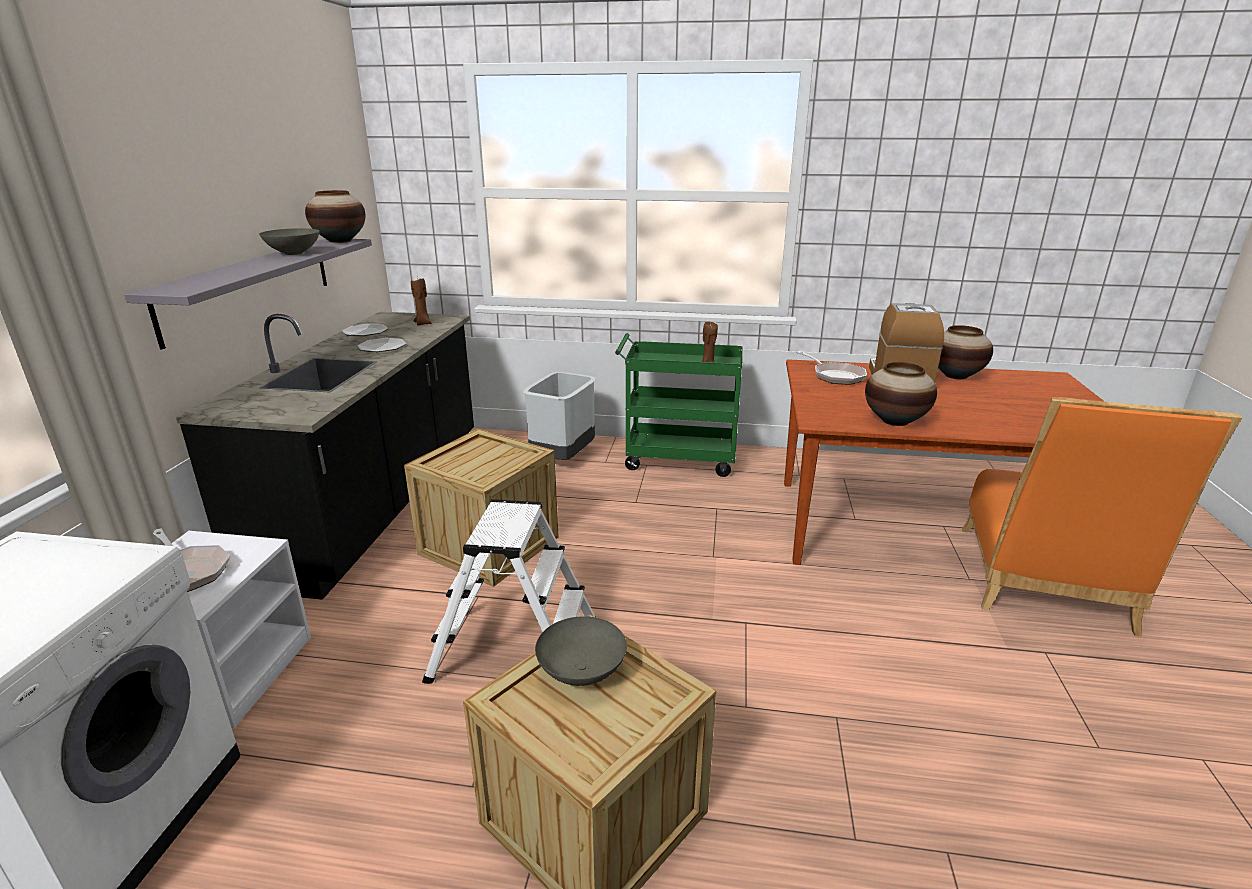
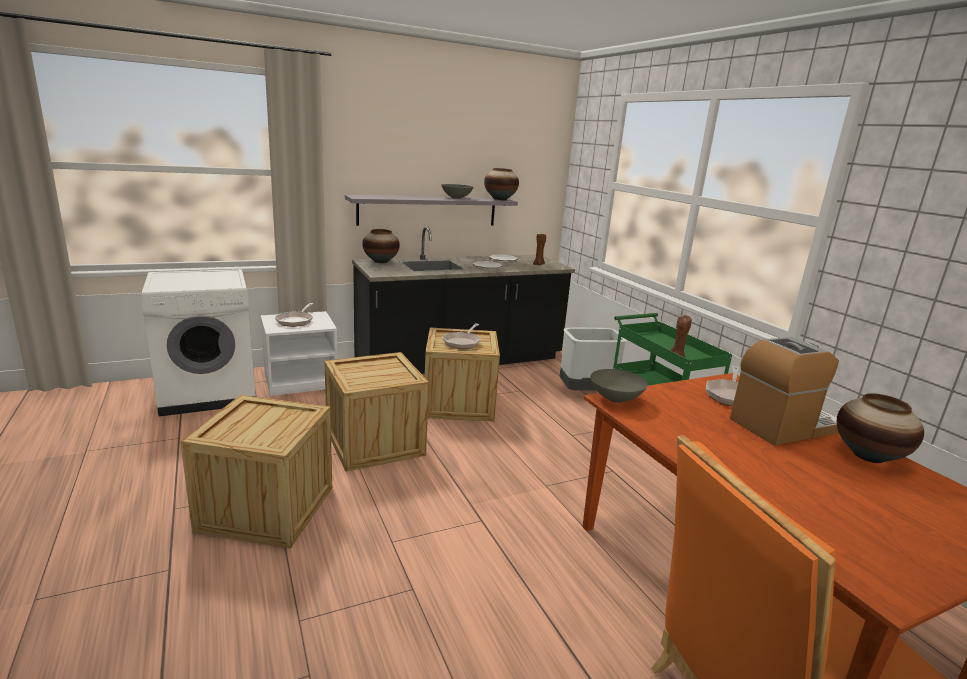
camera: 55 degrees right, 5 degrees down
white step ladder [422,499,596,684] -> crate [324,352,429,472]
grey bowl [535,616,627,686] -> grey bowl moved to [590,369,647,403]
vase [865,362,937,426] -> vase moved to [362,229,400,263]
none -> frying pan [442,323,481,349]

